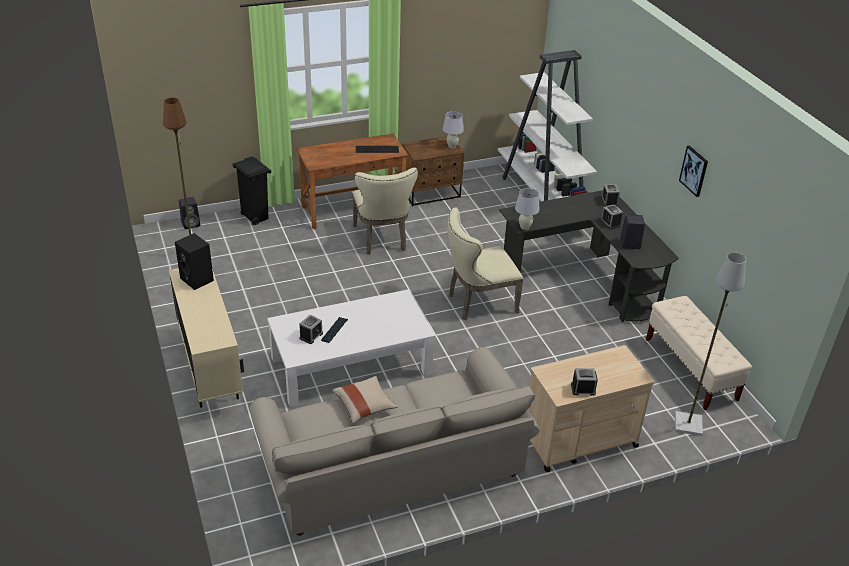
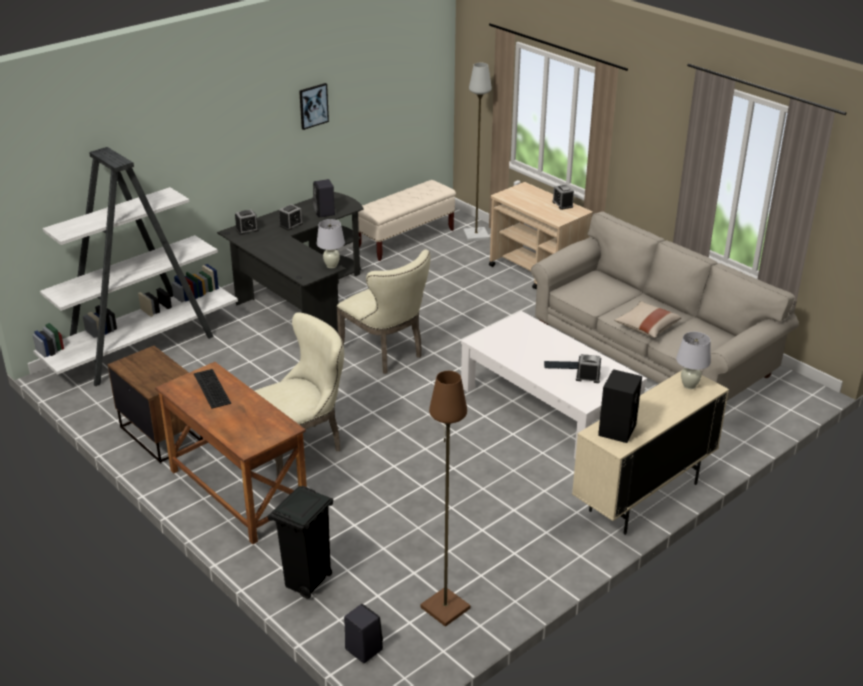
camera: 110 degrees left, 5 degrees down
white table lamp [443,111,464,148] -> white table lamp moved to [676,332,711,389]

